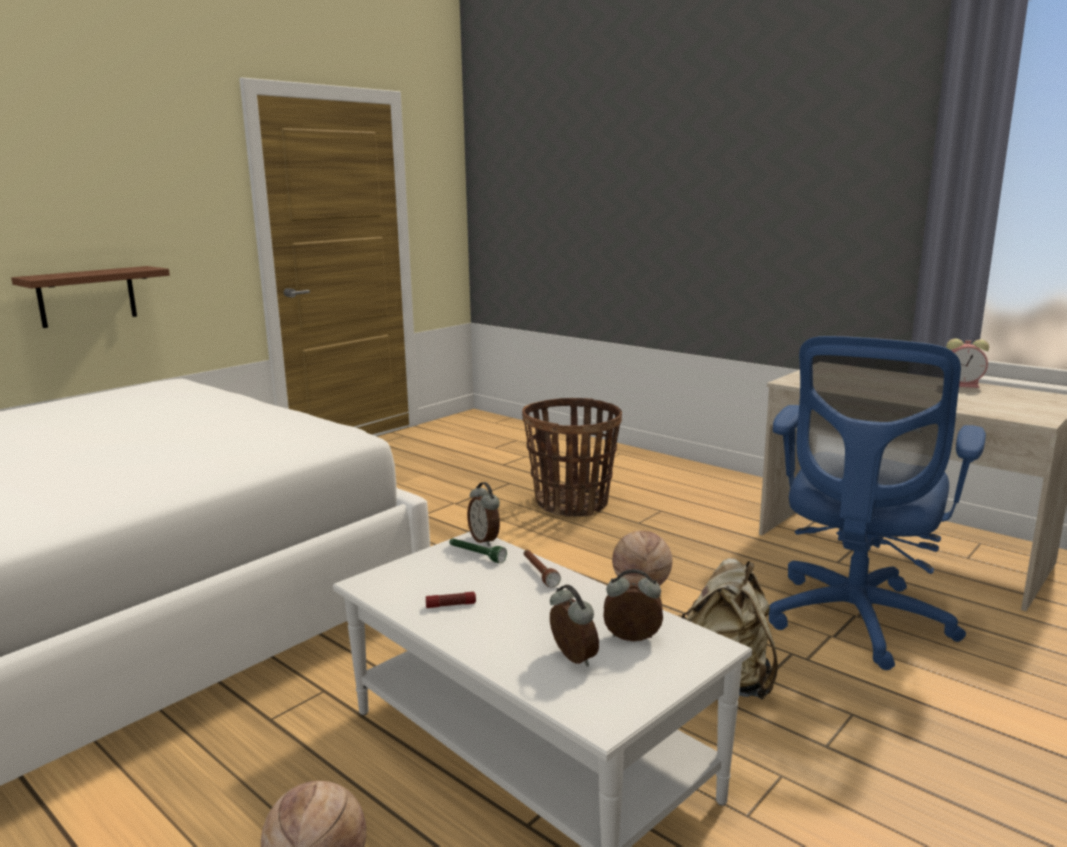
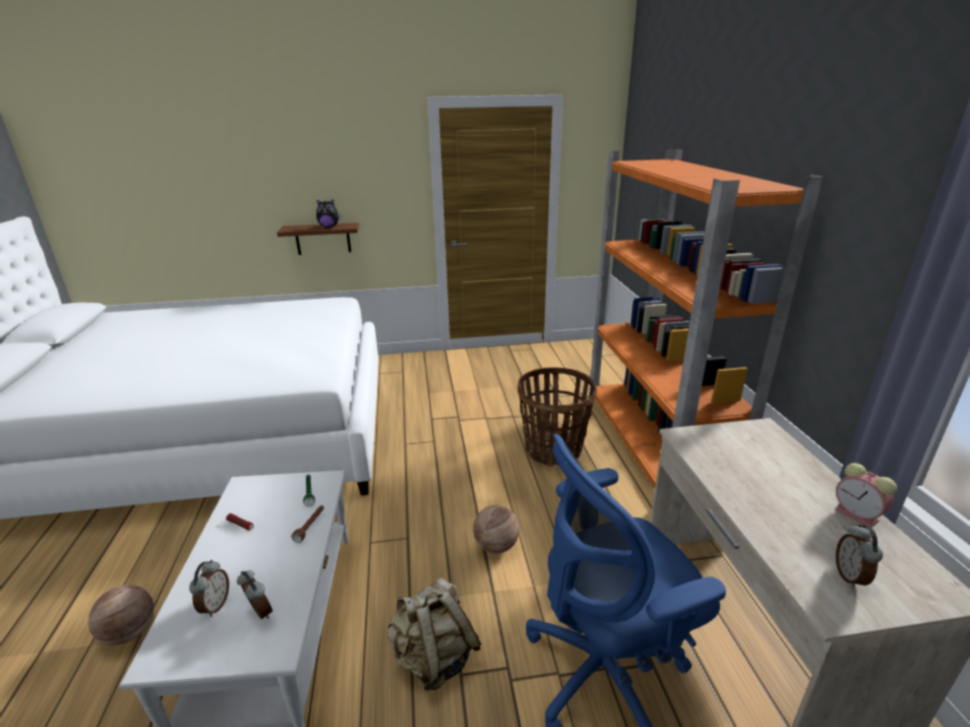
camera: 40 degrees right, 10 degrees up
alarm clock [467,482,500,546] -> alarm clock moved to [836,524,883,589]
none -> plush toy [317,200,342,228]
none -> orange bookcase [589,149,823,488]

